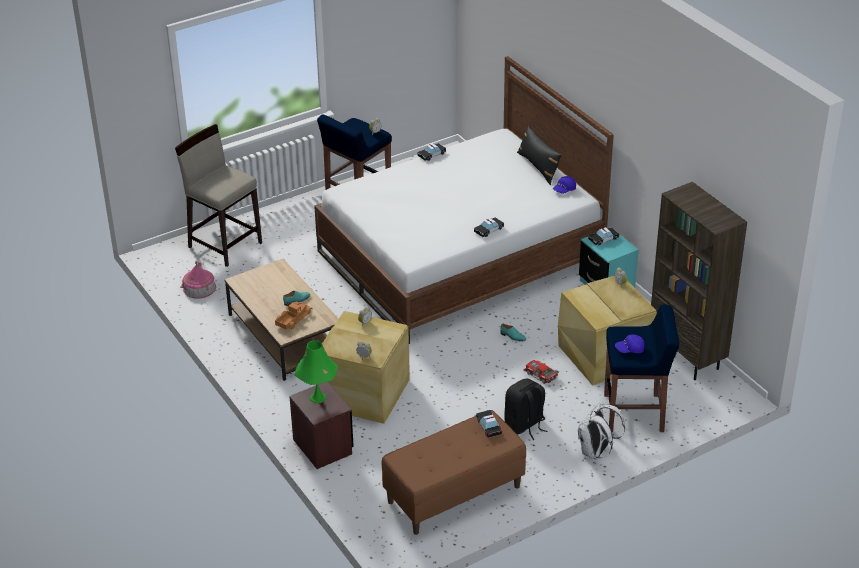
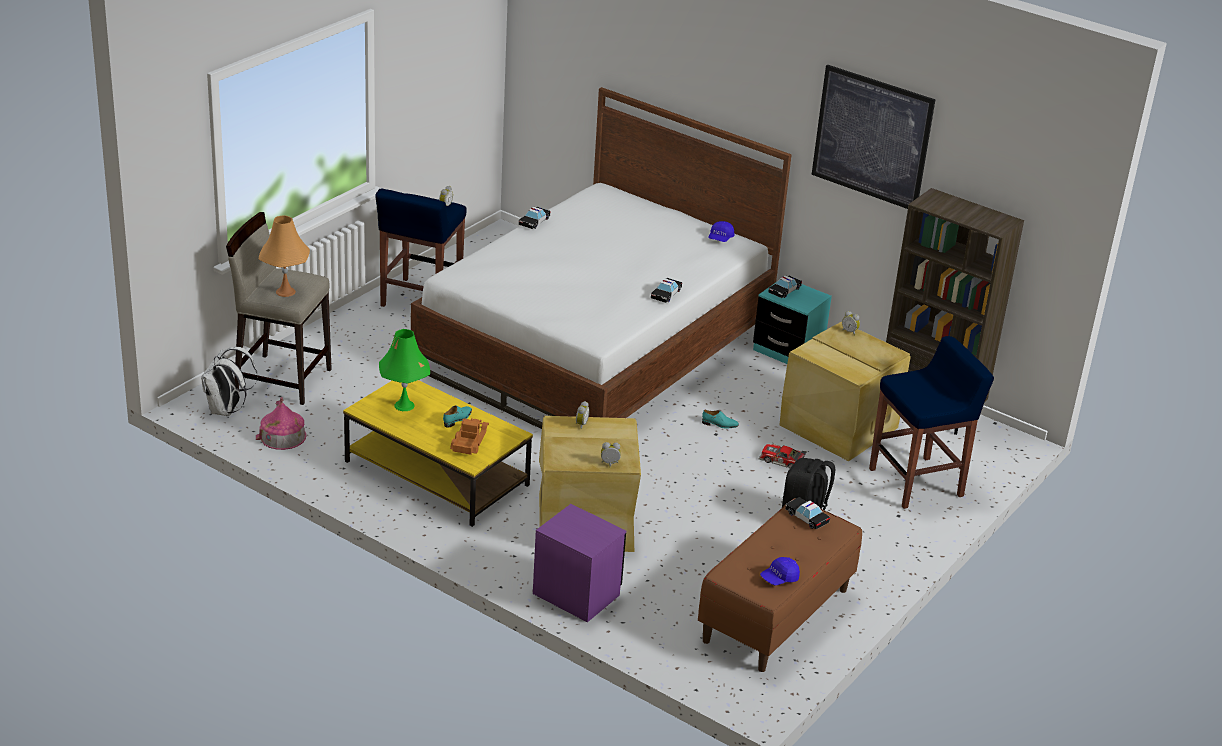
camera: 25 degrees left, 5 degrees down
brown coffee table [224,259,339,381] -> yellow coffee table [343,380,533,527]
brown nightstand [289,382,354,469] -> purple nightstand [533,504,626,622]
green table lamp [295,340,338,403] -> green table lamp moved to [379,329,430,411]
black pillow [517,125,562,185] -> none
white backpack [578,403,625,459] -> white backpack moved to [201,347,258,416]
blue cap [615,335,645,353] -> blue cap moved to [760,557,800,585]
none -> orange table lamp [259,215,310,297]
none -> picture [812,65,936,209]

